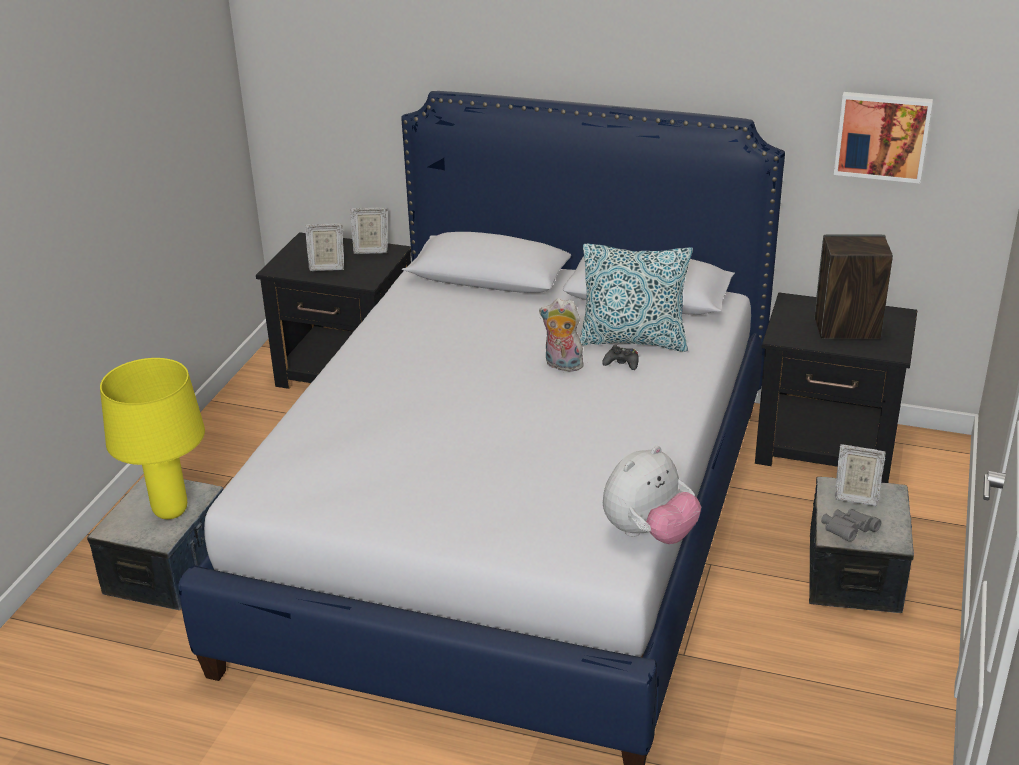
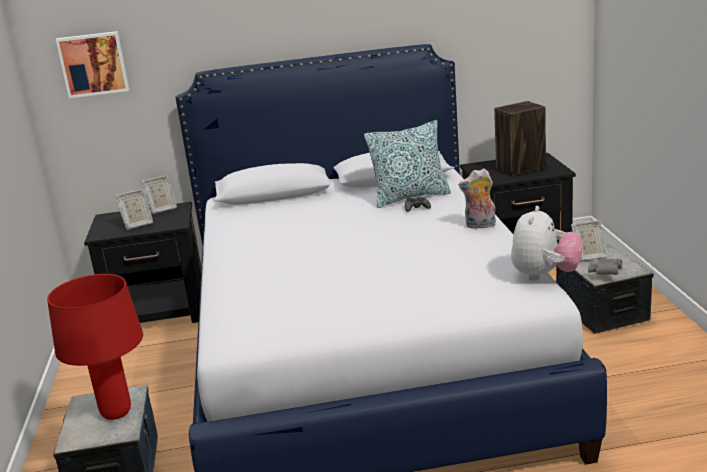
camera: 25 degrees left, 10 degrees down
yellow table lamp [100,358,205,519] -> red table lamp [47,274,143,420]
plush toy [539,298,584,372] -> plush toy moved to [459,168,496,229]
picture [834,92,933,183] -> picture moved to [56,31,129,98]

